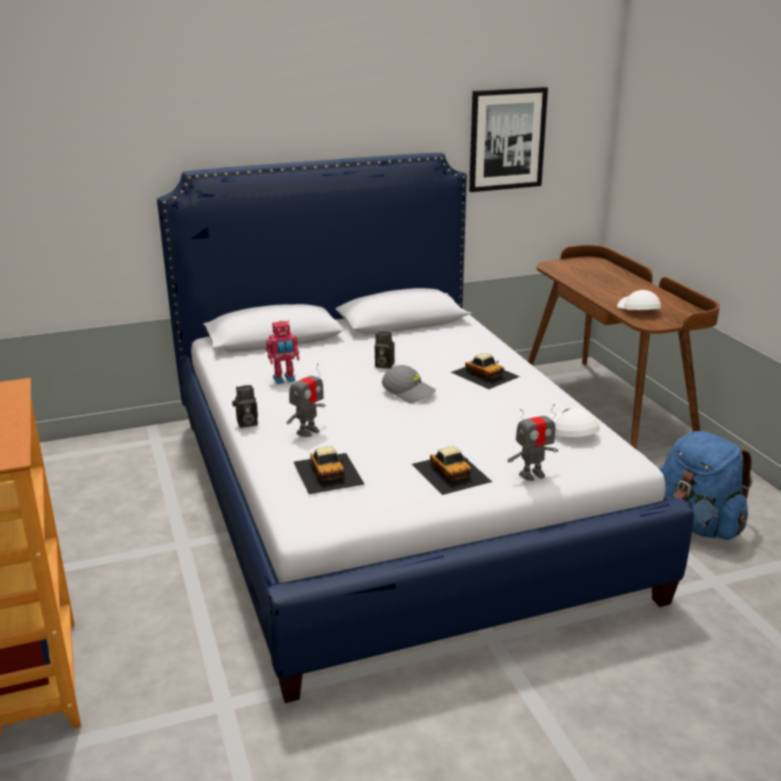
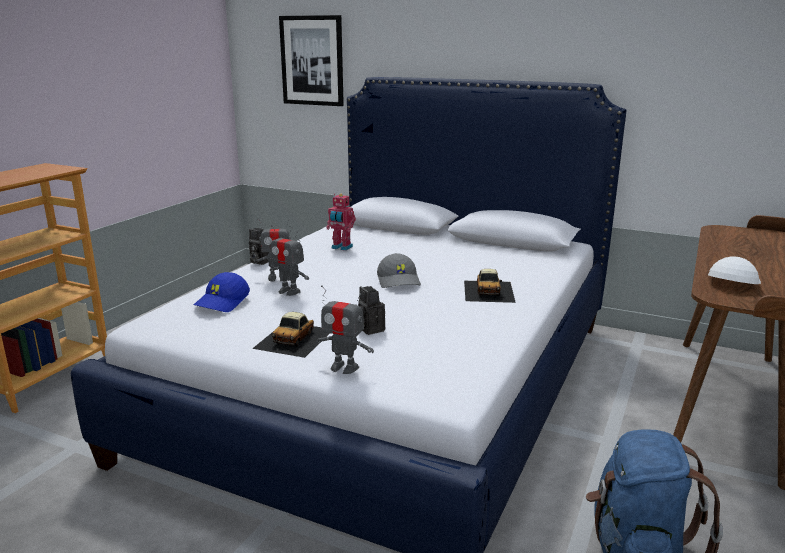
camera: 45 degrees right, 5 degrees down
toy car [294,446,365,494] -> blue cap [194,272,250,312]
camera [375,331,395,369] -> camera moved to [358,286,385,335]
picture [469,87,548,192] -> picture moved to [279,15,344,106]
white cap [547,408,600,437] -> none
none -> toy robot [270,225,309,296]

